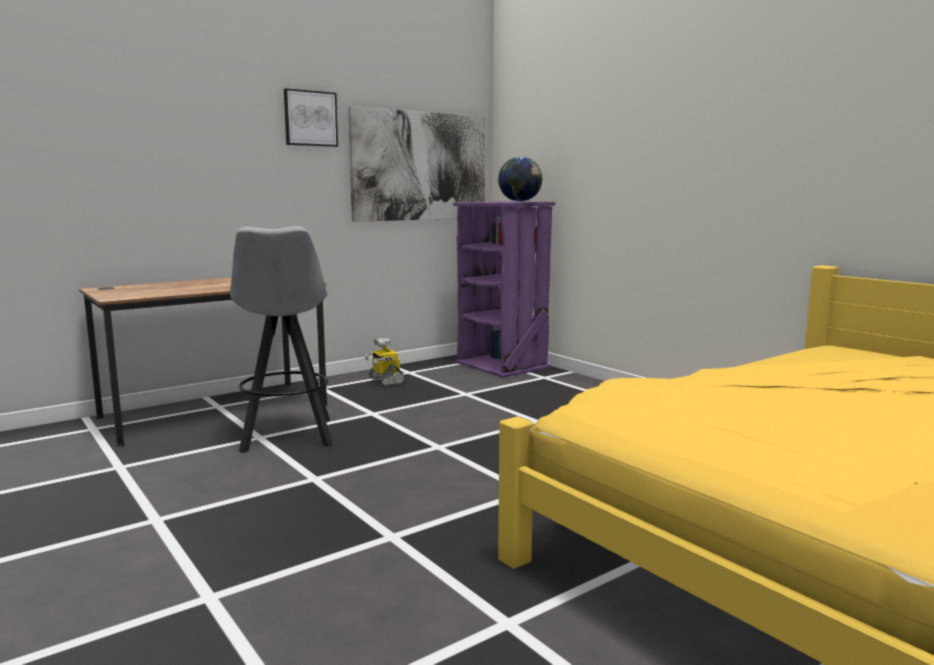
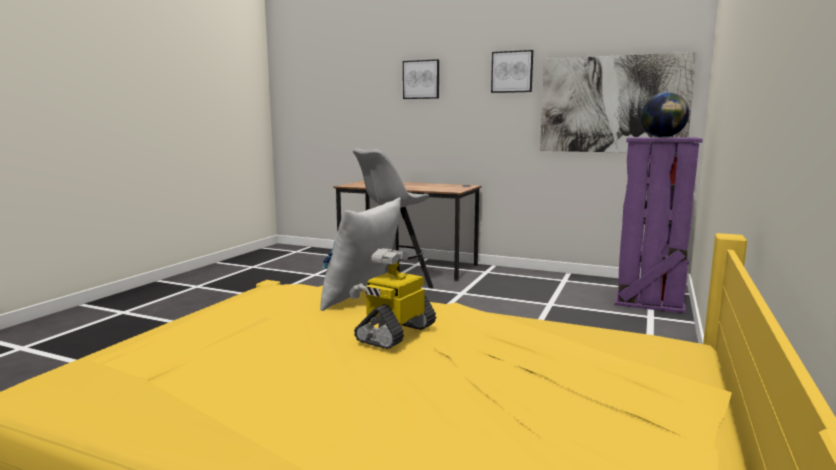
camera: 60 degrees right, 0 degrees up
toy robot [365,338,405,386] -> toy robot moved to [349,248,436,349]
none -> grey pillow [320,197,401,311]
none -> picture [403,59,439,99]

